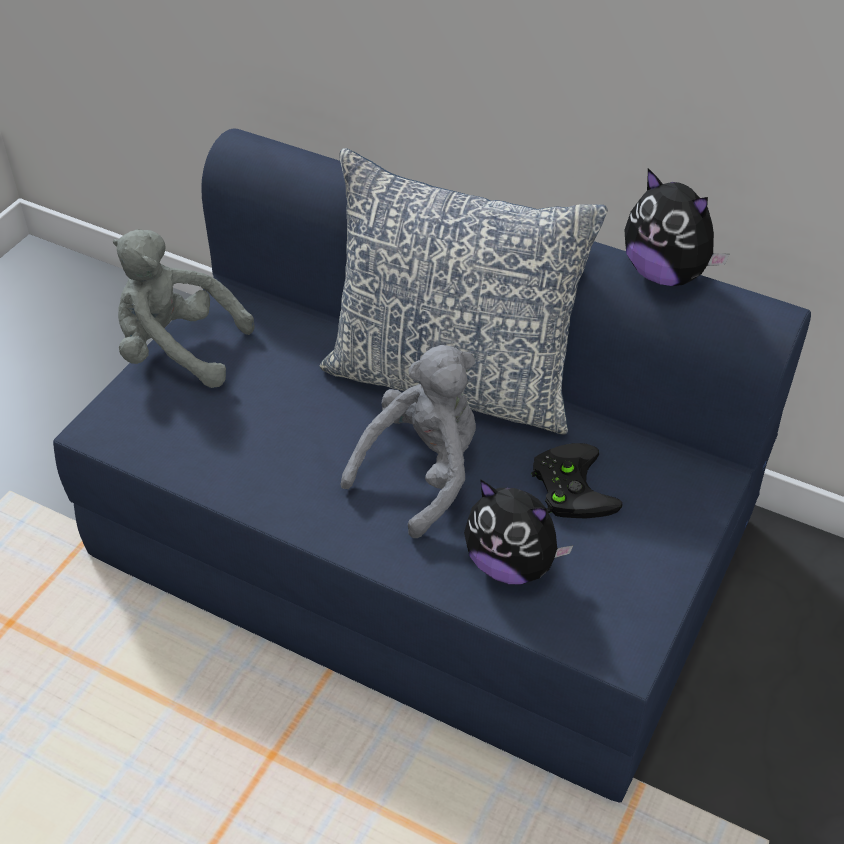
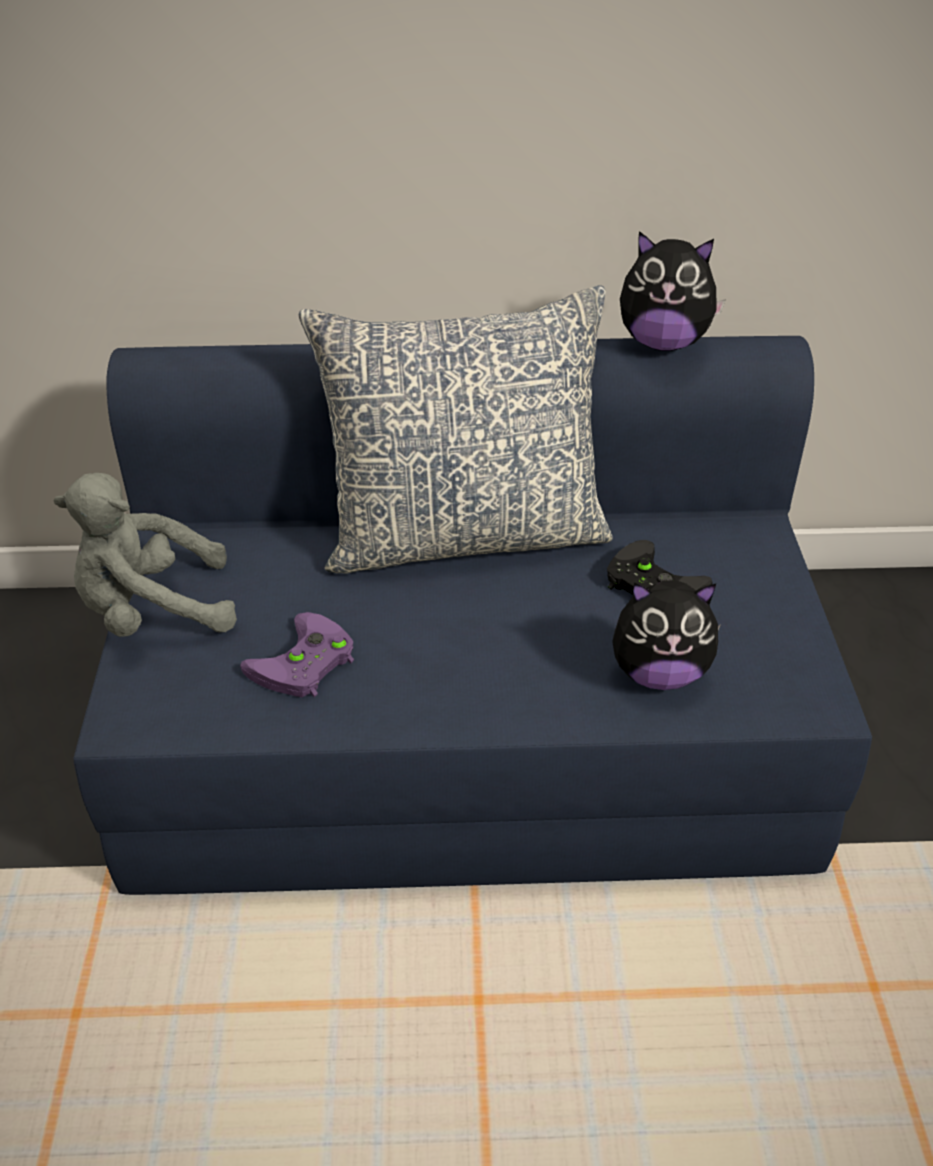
camera: 30 degrees left, 5 degrees down
grey plush toy [341,345,476,538] -> none
none -> purple game controller [240,612,354,697]

